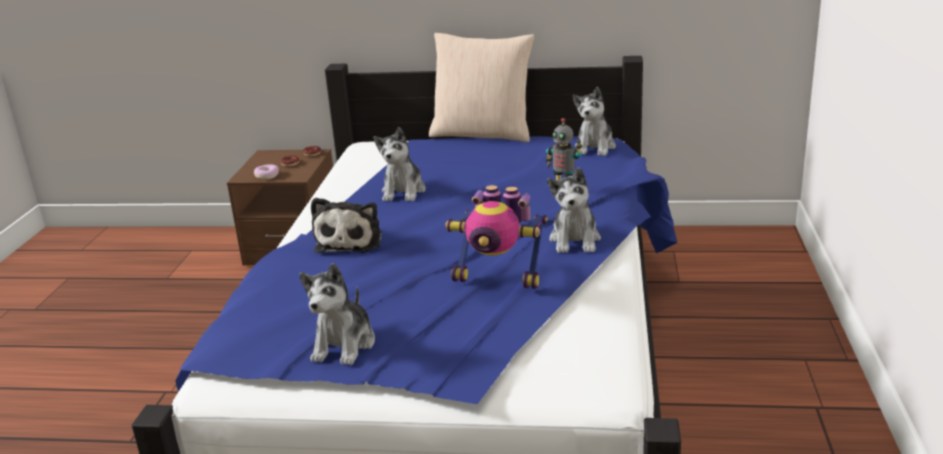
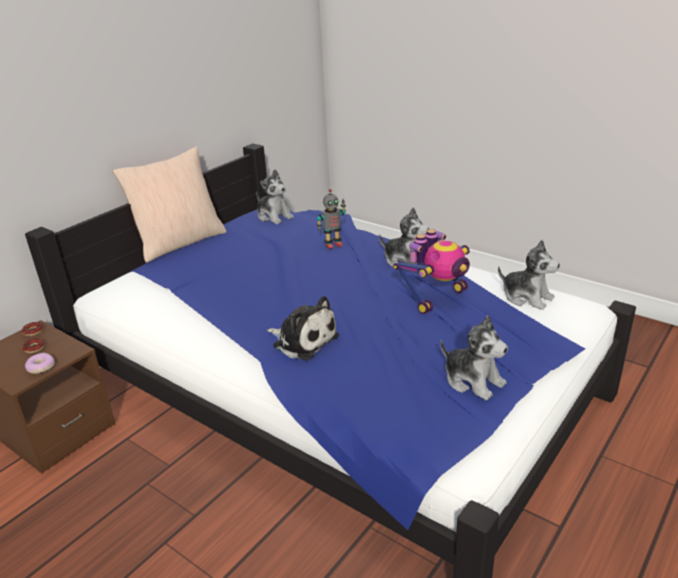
camera: 60 degrees left, 5 degrees up
plush toy [373,127,426,201] -> plush toy moved to [498,240,560,310]

